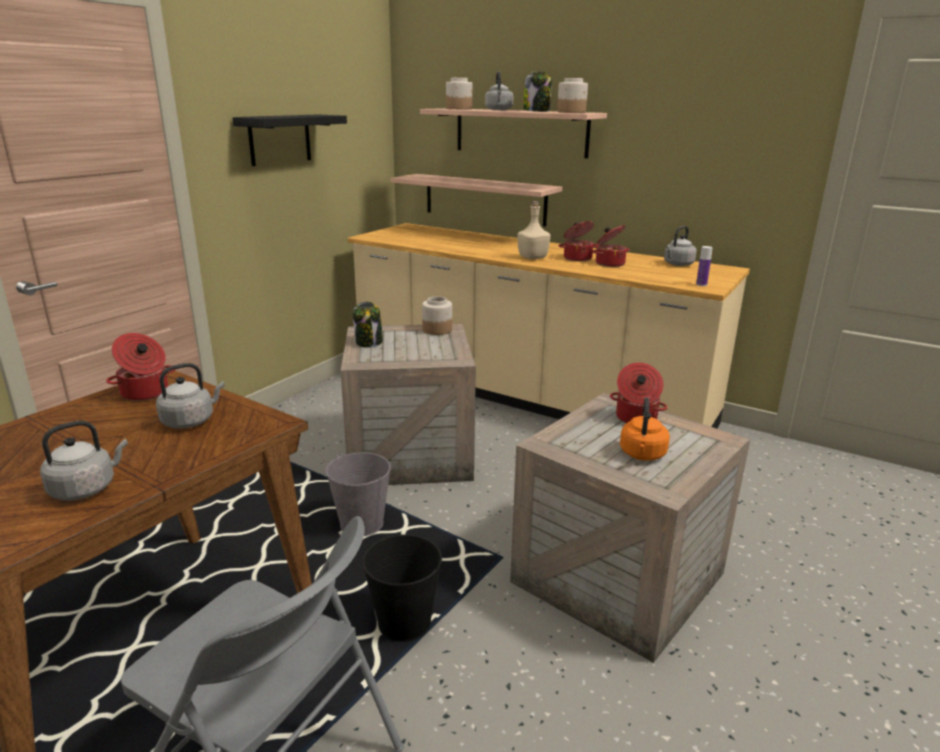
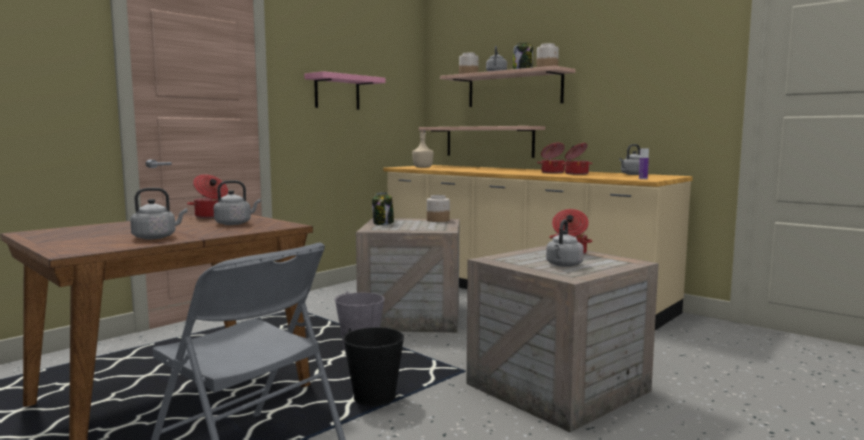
camera: 10 degrees right, 15 degrees down
black shelf [232,115,347,166] -> pink shelf [304,71,386,110]
beige bottle [517,201,551,259] -> beige bottle moved to [412,130,434,168]
orange kettle [620,397,670,461] -> grey kettle [546,219,584,267]

